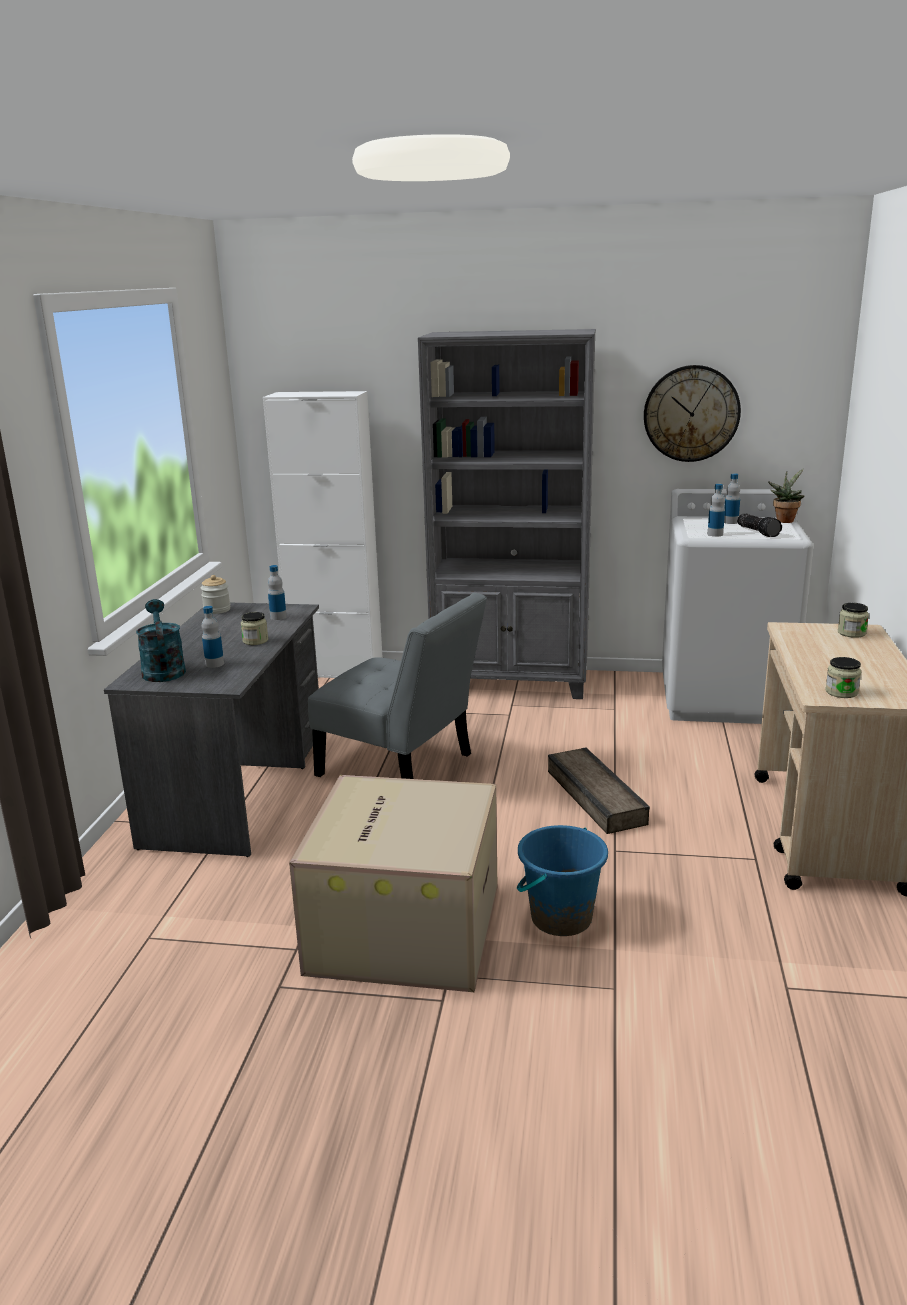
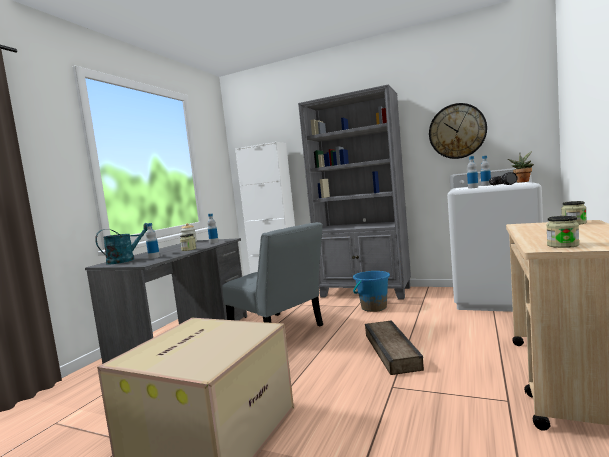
camera: 15 degrees right, 15 degrees down
turquoise watering can [136,599,186,682] -> turquoise watering can turned 45 degrees clockwise [95,223,147,265]
blue bucket [517,825,608,936] -> blue bucket moved to [353,271,390,312]

